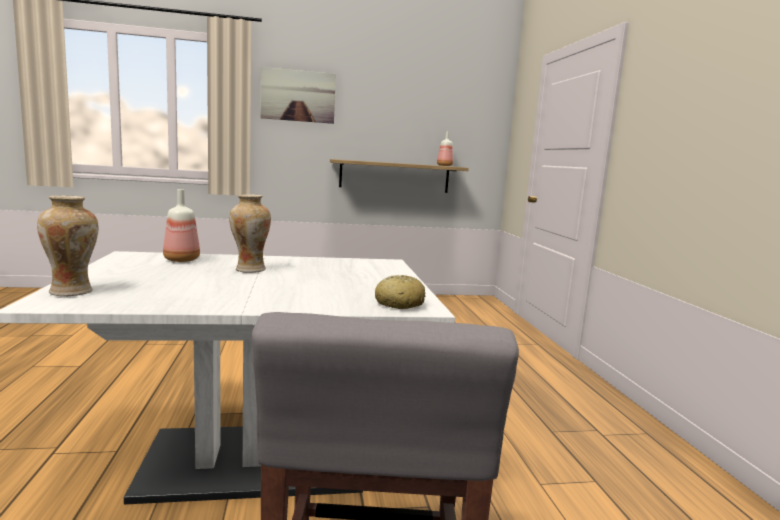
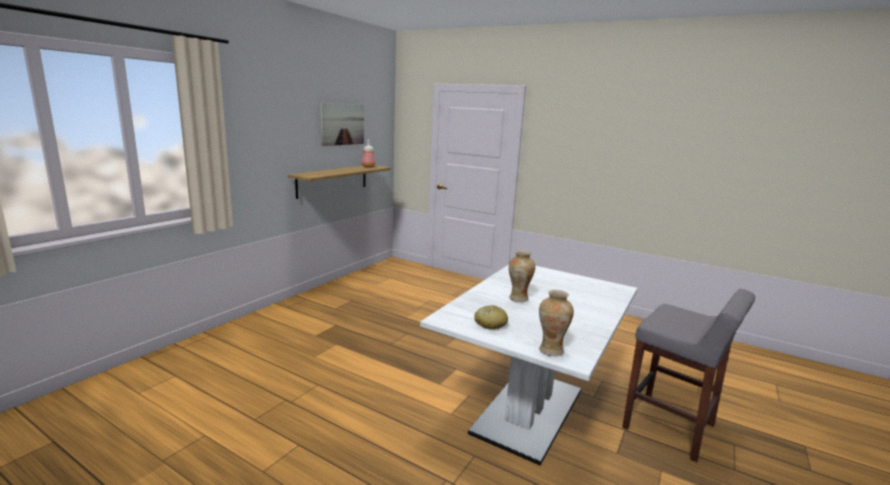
camera: 50 degrees left, 5 degrees up
bottle [163,189,200,262] -> none
picture [261,67,336,124] -> picture moved to [320,103,364,146]
bread [375,275,425,309] -> bread moved to [474,305,508,329]

